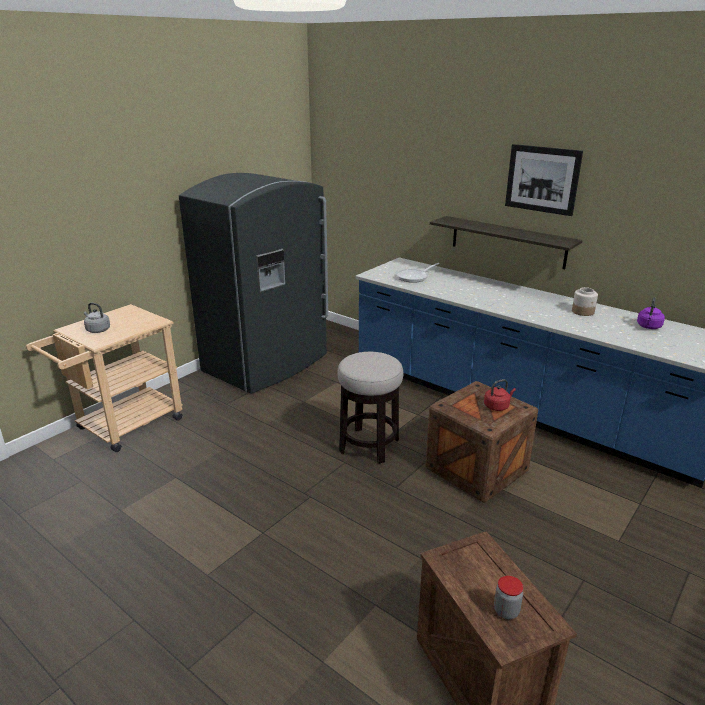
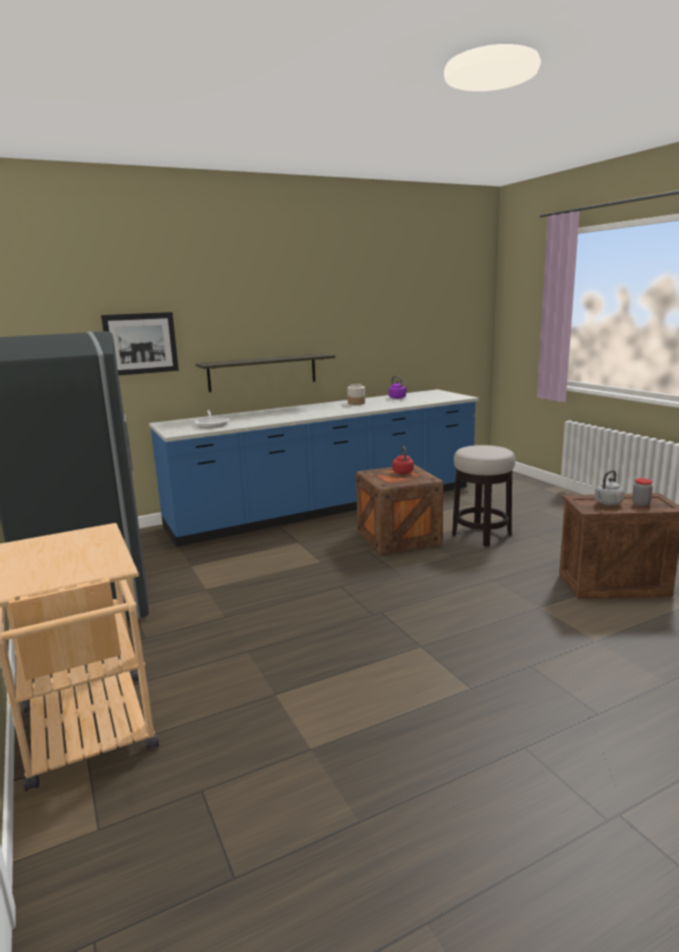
camera: 65 degrees left, 10 degrees down
grey kettle [84,303,110,333] -> grey kettle moved to [595,470,624,505]
stool [337,352,404,464] -> stool moved to [452,445,515,546]
picture [505,144,583,216] -> picture moved to [101,312,179,376]

